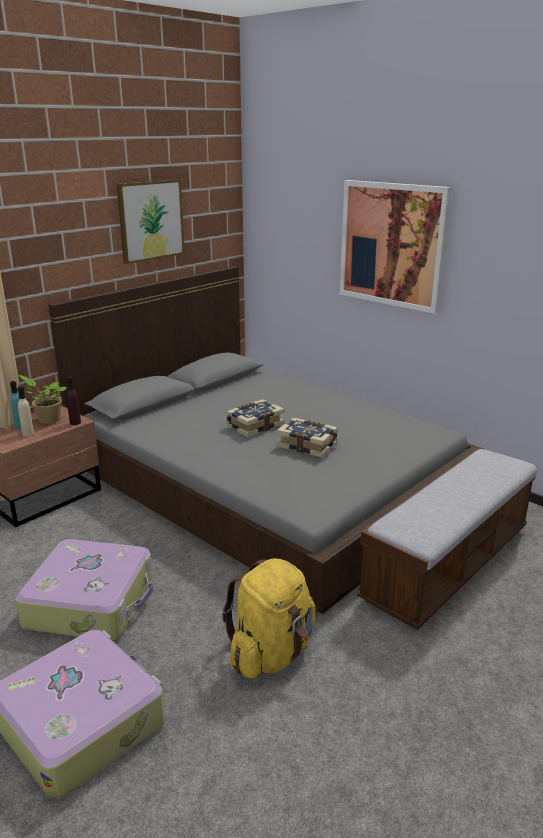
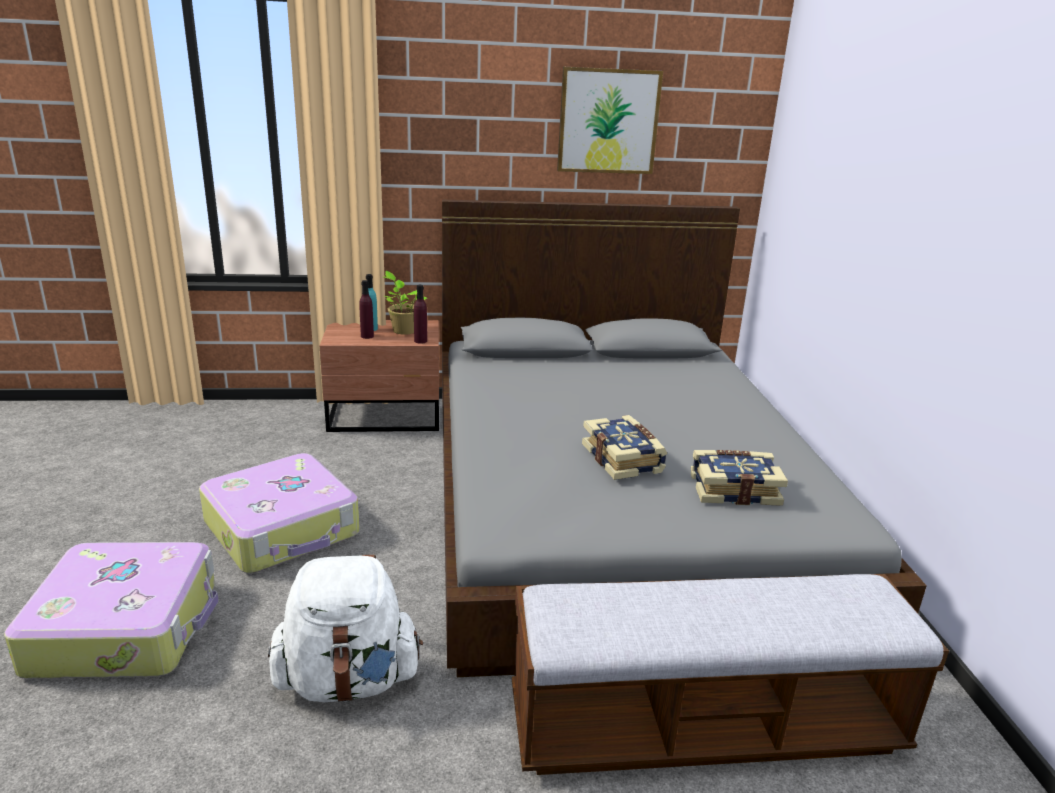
camera: 40 degrees right, 0 degrees up
beige bottle [17,386,34,436] -> purple bottle [359,280,374,339]
yellow backpack [222,558,315,679] -> white backpack [268,555,423,702]
book [226,399,285,437] -> book moved to [691,450,788,506]
picture [340,180,451,314] -> none

